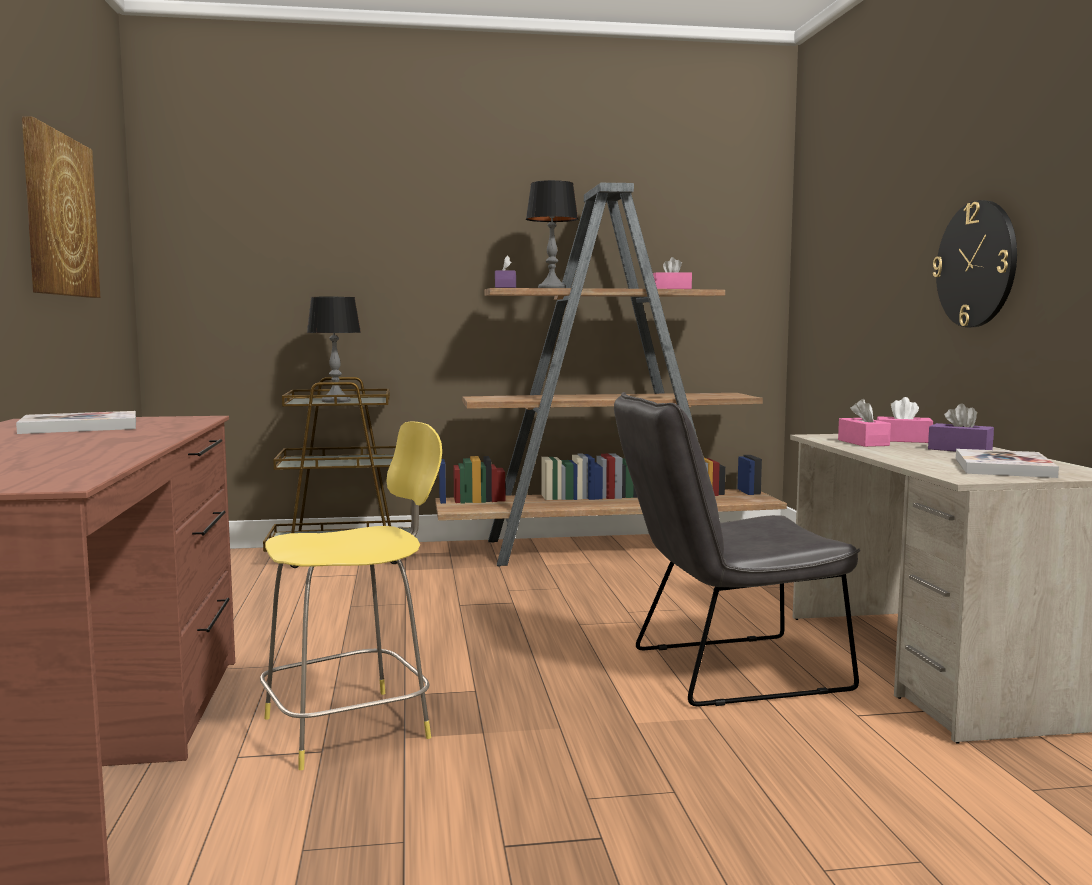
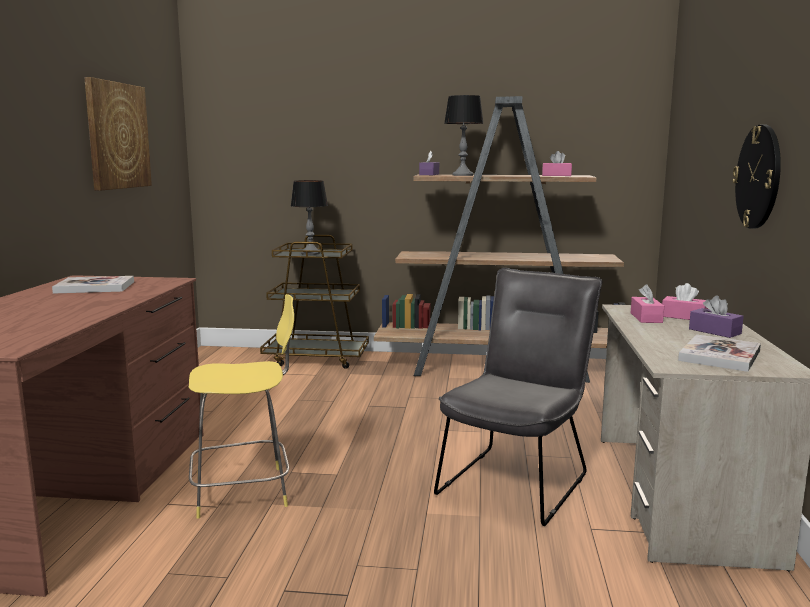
camera: 15 degrees right, 5 degrees up
grey chair [614,392,860,706] -> grey chair turned 120 degrees clockwise [434,268,602,526]

